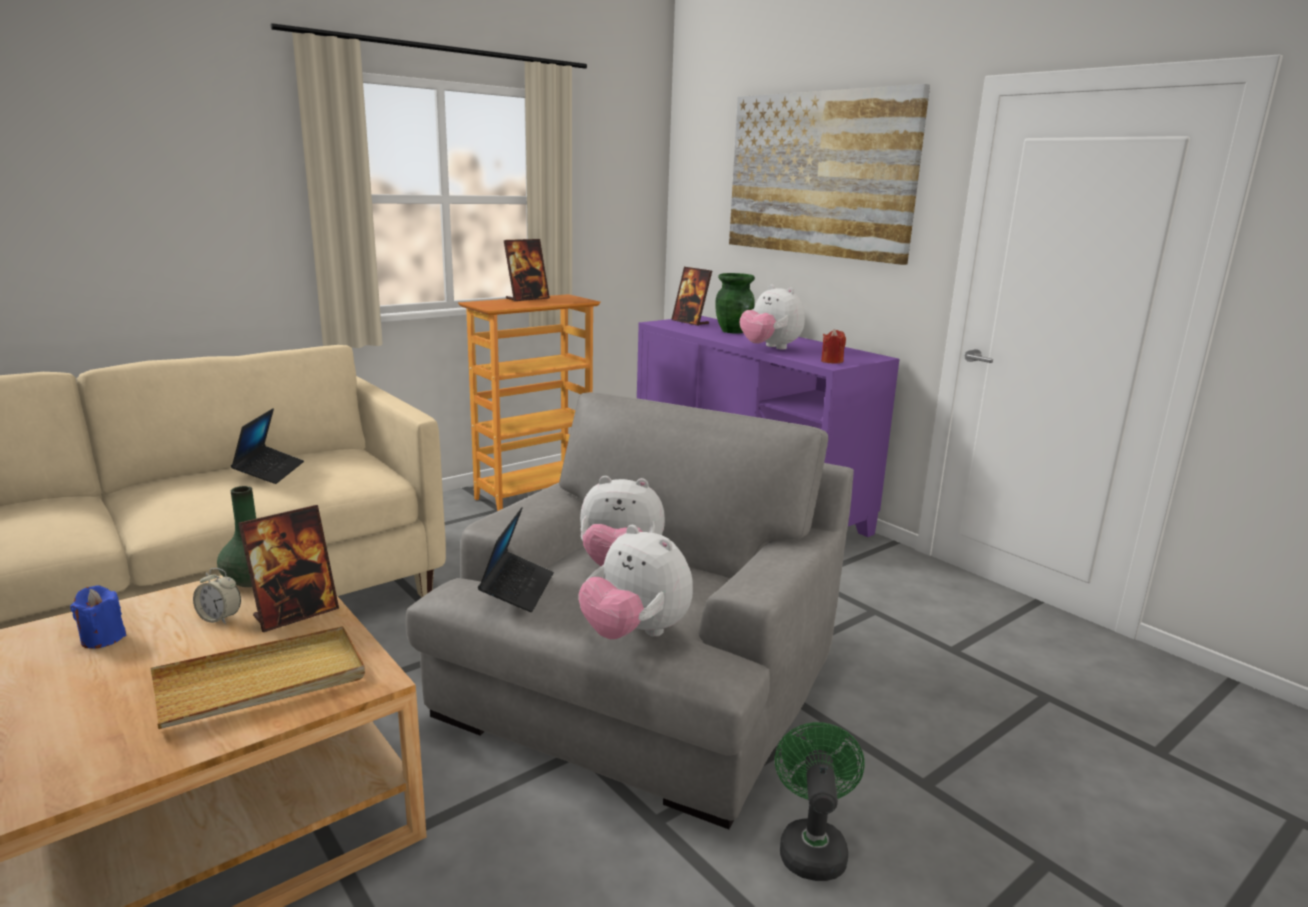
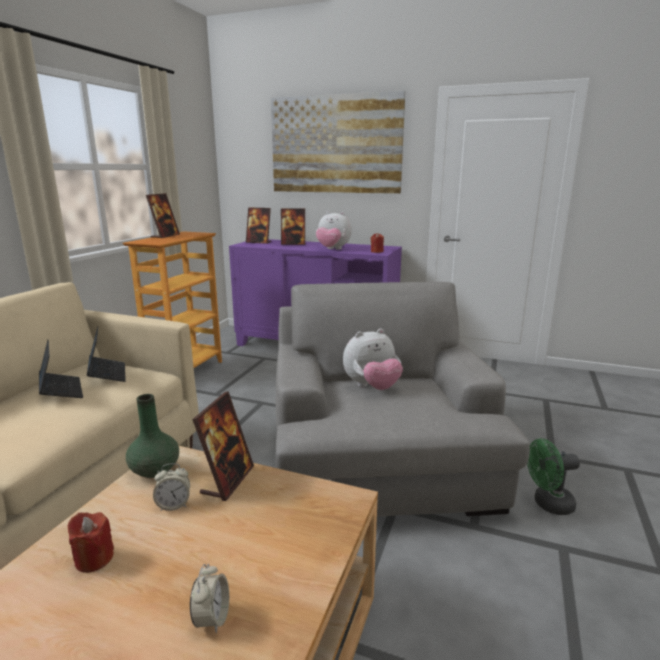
camera: 30 degrees left, 0 degrees up
blue candle [70,585,126,649] -> red candle [68,512,114,573]
beige tray [150,626,365,729] -> none
laptop [478,507,554,612] -> laptop moved to [87,327,126,382]
plush toy [579,525,693,639] -> none
green vase [715,273,755,334] -> picture frame [281,209,305,245]
green fan [775,722,865,881] -> green fan turned 75 degrees counterclockwise [527,438,580,515]
none -> alarm clock [190,564,229,633]

